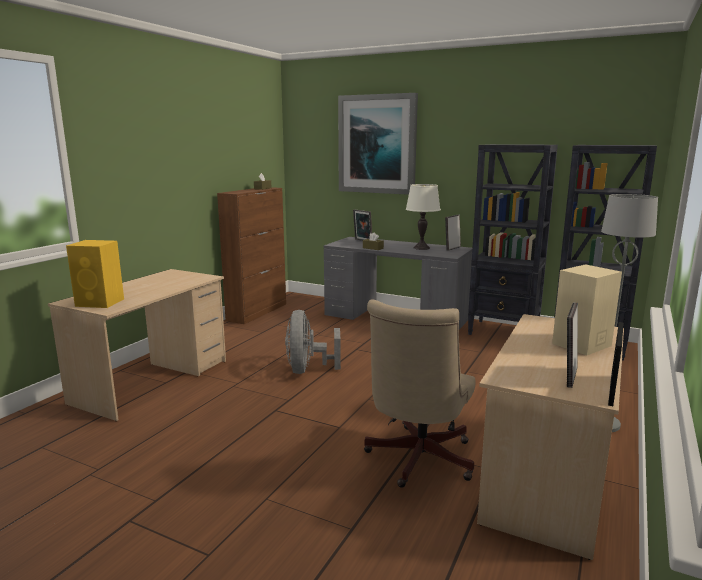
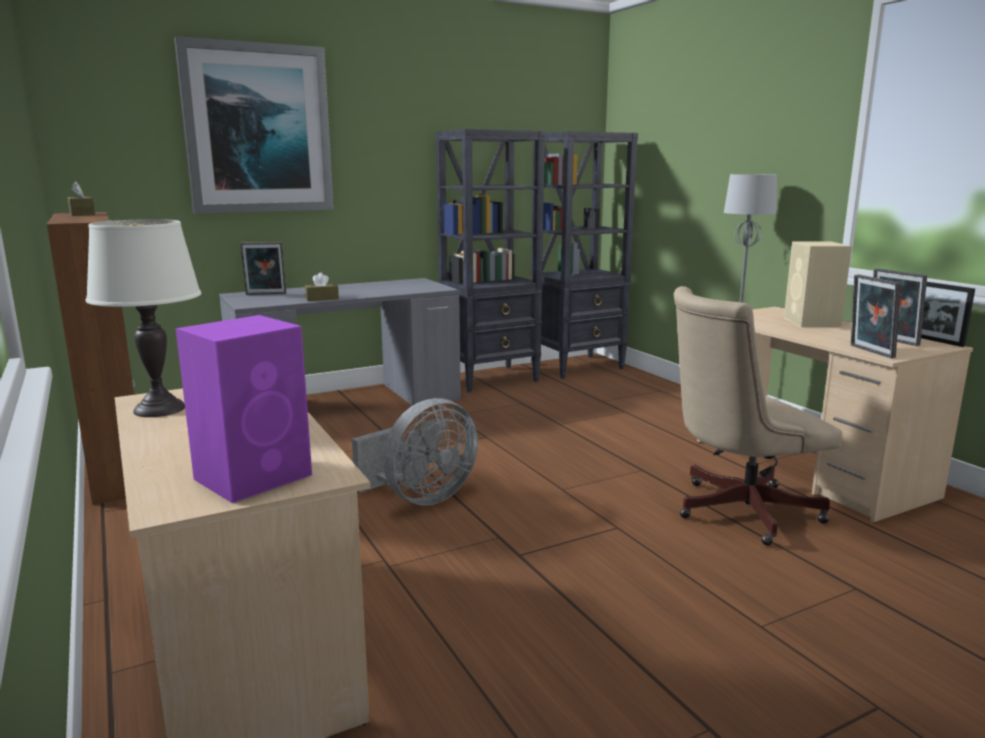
camera: 55 degrees left, 0 degrees up
yellow speaker [66,240,124,308] -> purple speaker [176,315,312,503]
grey fan [285,310,341,374] -> grey fan turned 75 degrees counterclockwise [352,398,478,506]
beige office chair [364,299,476,488] -> beige office chair turned 105 degrees clockwise [674,286,842,546]
white table lamp [406,184,441,250] -> white table lamp moved to [85,219,201,417]
picture frame [445,215,461,251] -> picture frame moved to [851,275,901,358]

